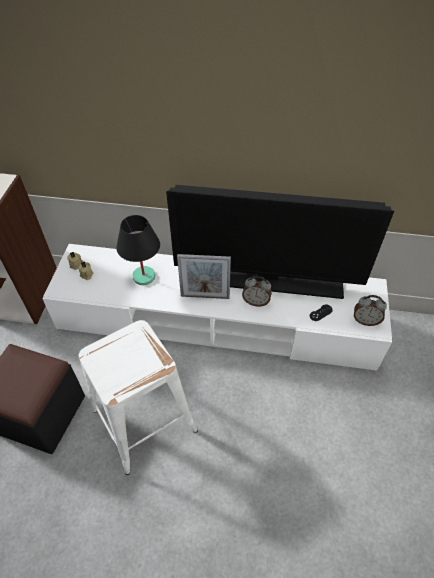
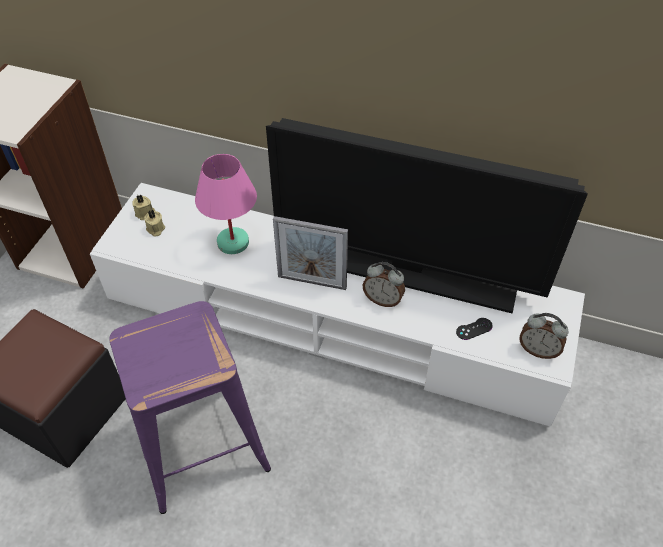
camera: 10 degrees right, 0 degrees up
white stool [79,320,197,475] -> purple stool [109,301,271,514]
black table lamp [116,215,160,285] -> pink table lamp [195,154,257,254]

